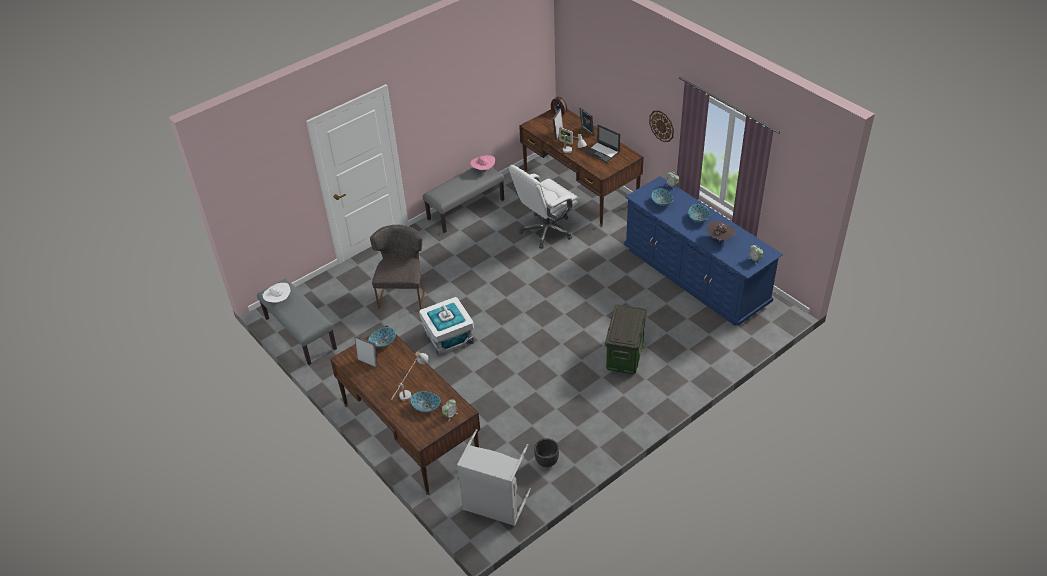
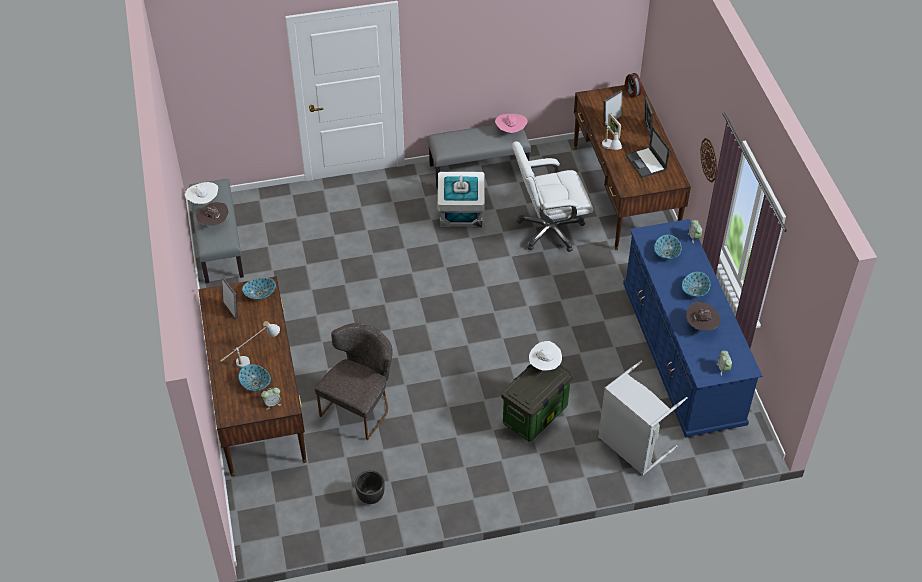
camera: 25 degrees right, 5 degrees up
grey chair [370,224,425,309] -> grey chair moved to [314,323,393,440]
white storage box [419,297,474,356] -> white storage box moved to [437,172,485,227]
grey laundry basket [457,429,531,526] -> grey laundry basket moved to [598,361,688,475]
none -> brown hat [196,202,229,226]
none -> white hat [529,341,562,371]

